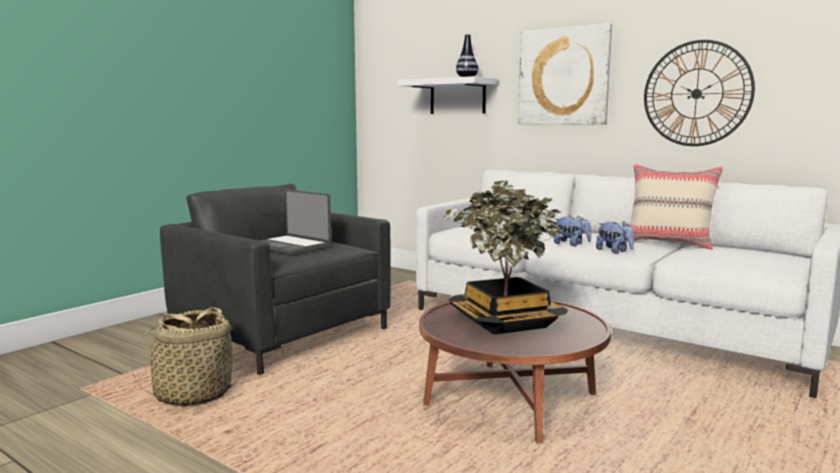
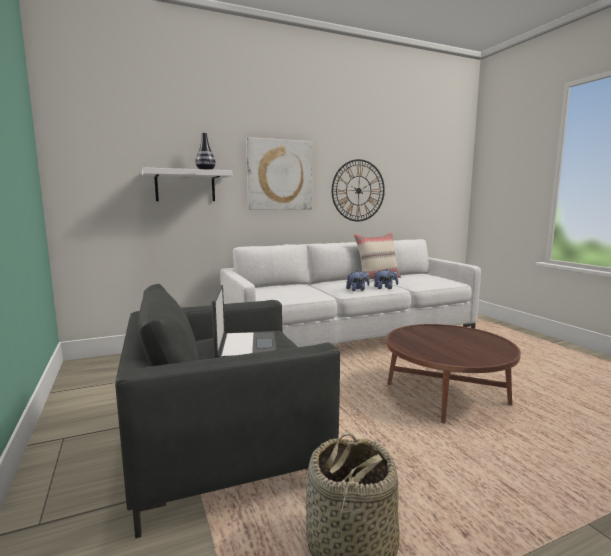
camera: 60 degrees left, 0 degrees up
laptop [260,189,331,255] -> laptop turned 75 degrees counterclockwise [212,285,276,358]
potted plant [442,180,568,335] -> none

